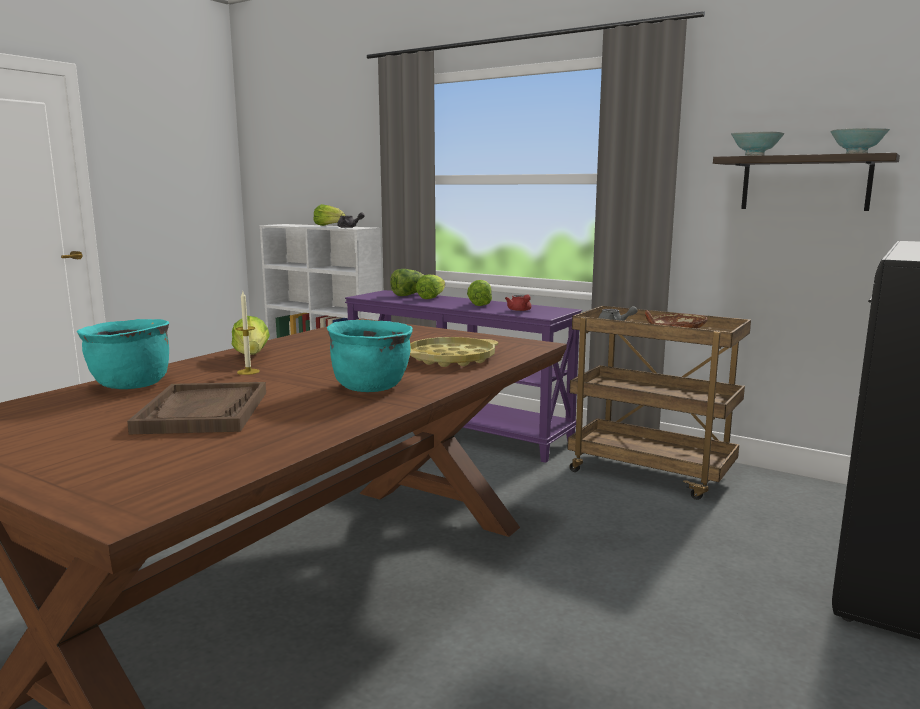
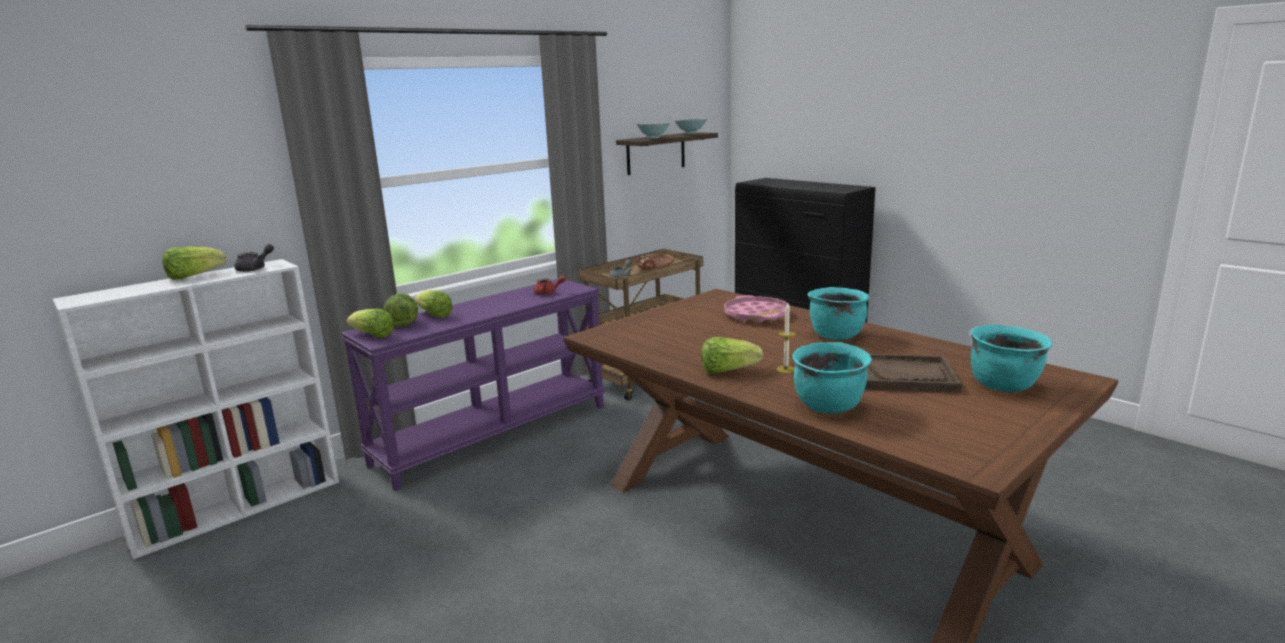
camera: 75 degrees left, 5 degrees up
yellow tray [410,337,498,367] -> pink tray [724,295,790,323]
lettuce [467,280,492,306] -> lettuce moved to [347,309,394,338]
none -> turquoise cooking pot [971,325,1052,392]

